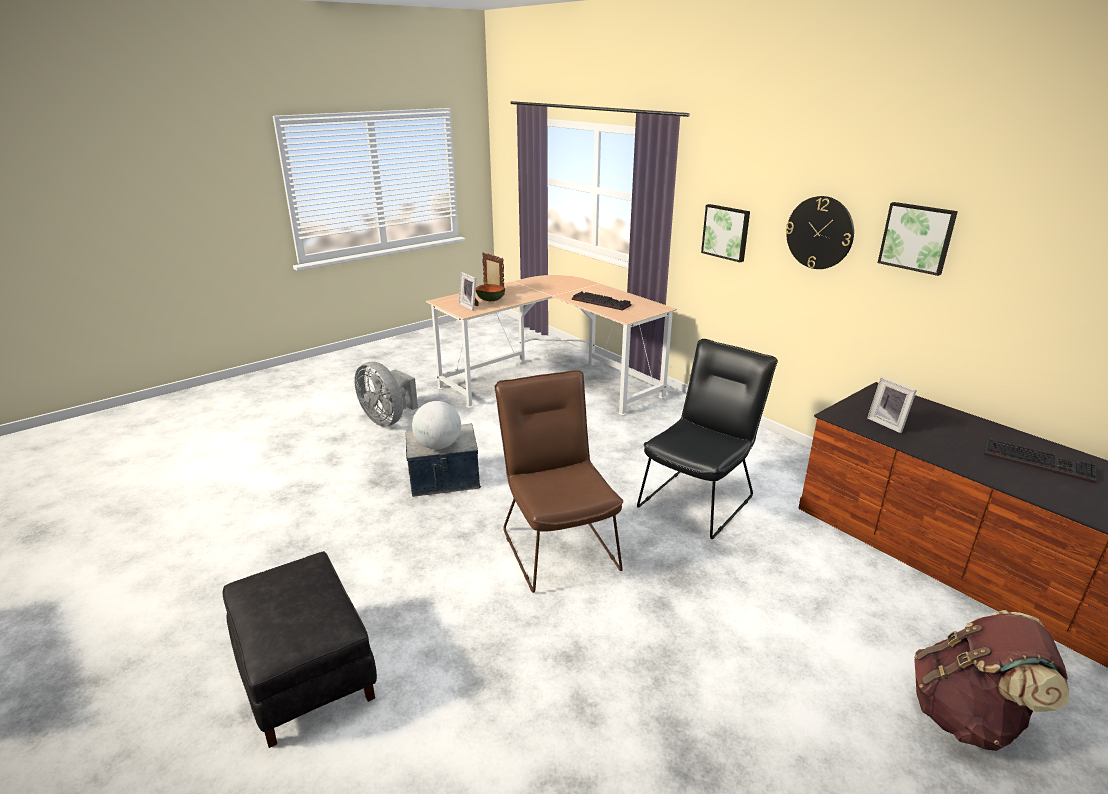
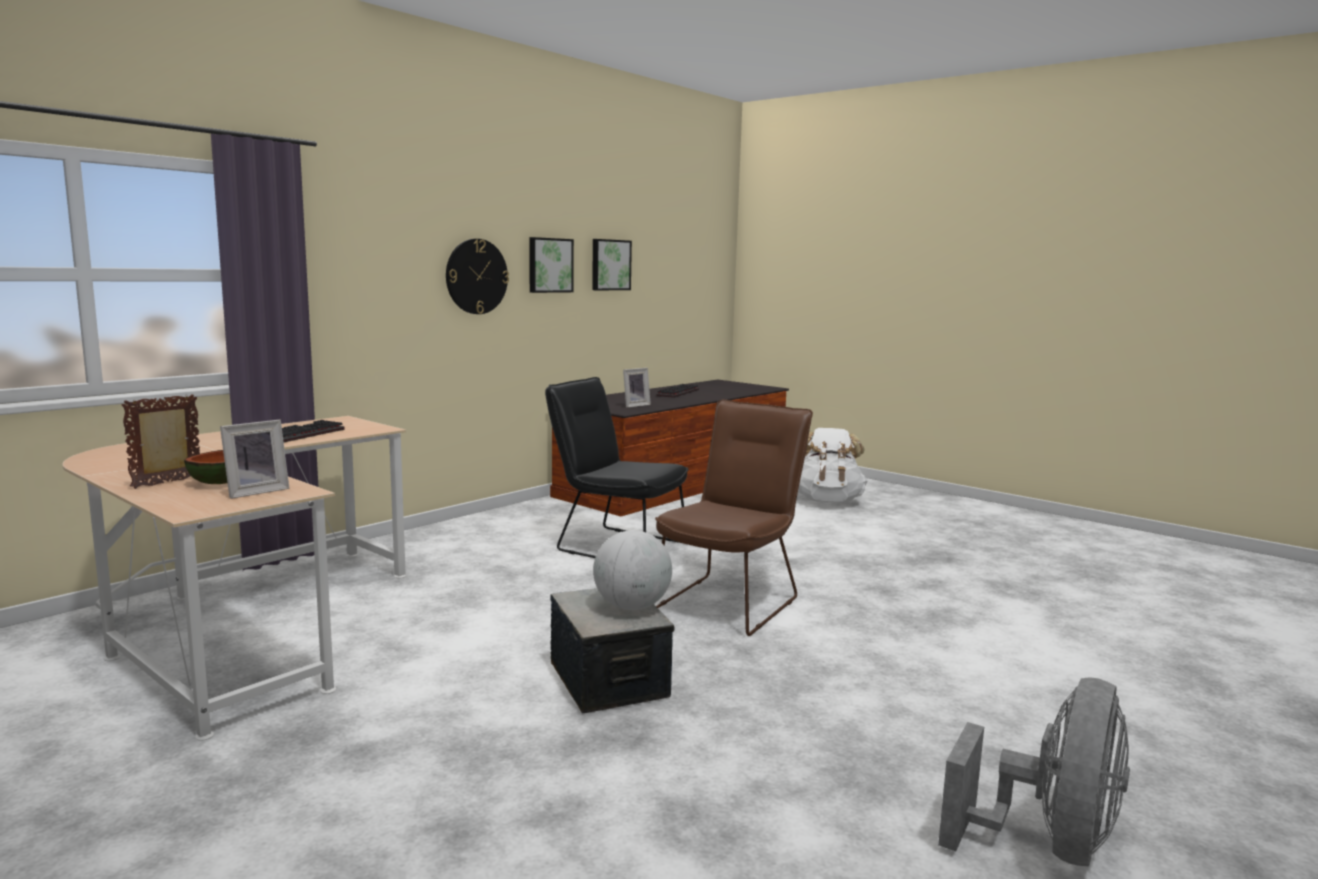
camera: 100 degrees left, 15 degrees down
black ottoman [222,551,377,748] -> none
grey fan [354,362,418,427] -> grey fan moved to [938,677,1130,866]
brown chair [495,370,623,593] -> brown chair turned 150 degrees clockwise [655,399,813,636]
picture [701,204,750,262] -> picture moved to [592,239,632,290]
brown backpack [914,610,1069,751] -> white backpack [798,428,867,503]

